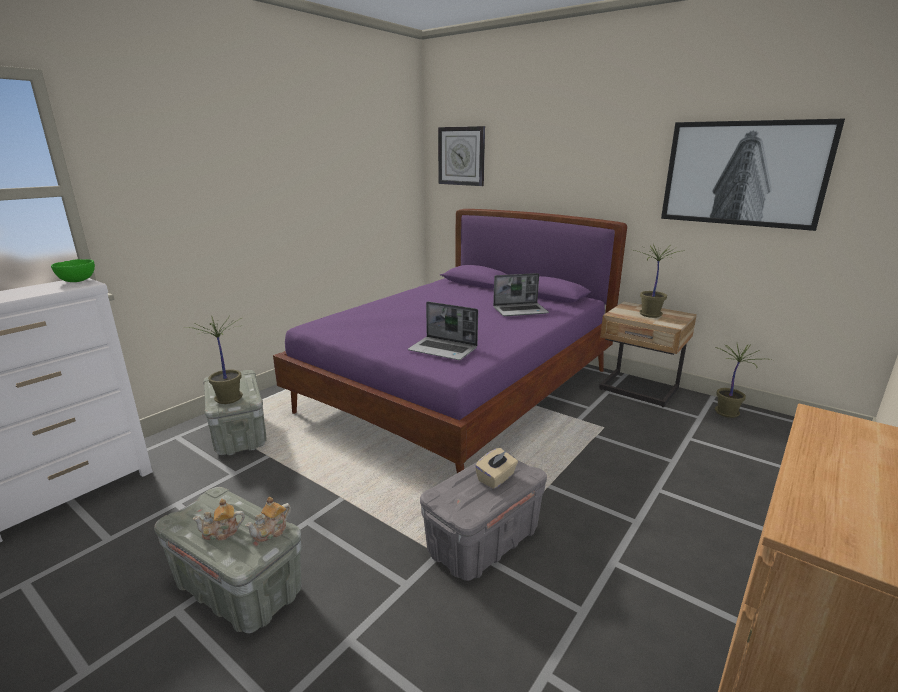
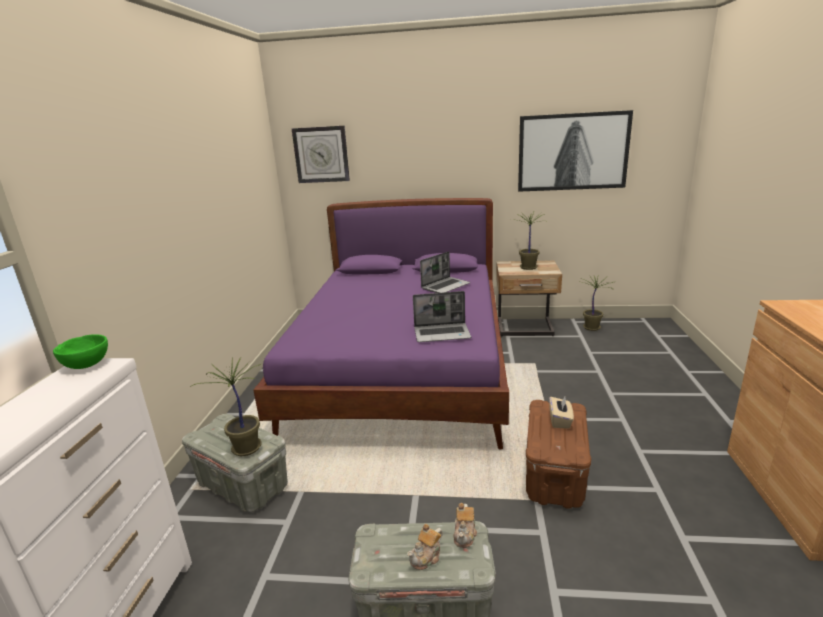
camera: 30 degrees left, 0 degrees up
grey storage box [420,451,547,581] -> brown storage box [526,400,591,509]

